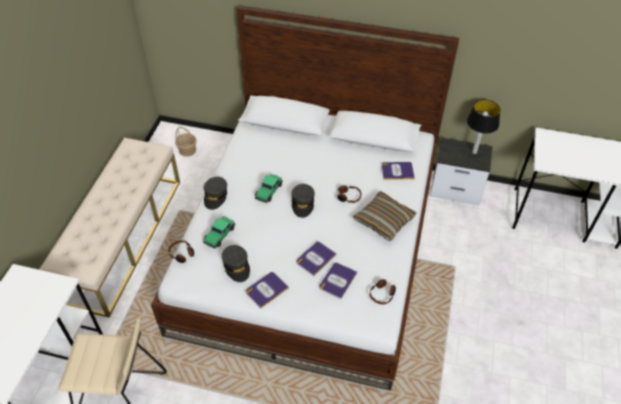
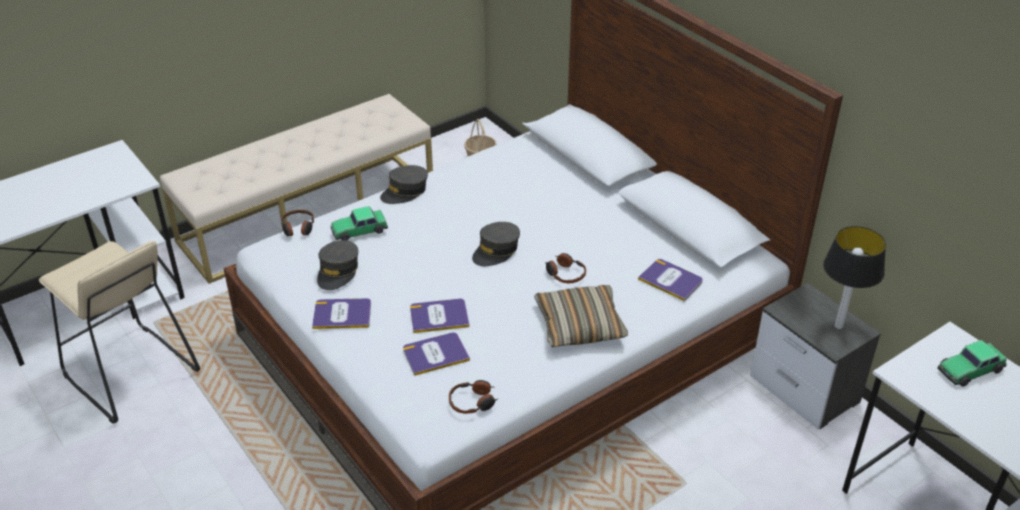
camera: 40 degrees right, 10 degrees down
toy car [255,174,283,203] -> toy car moved to [938,340,1007,387]

